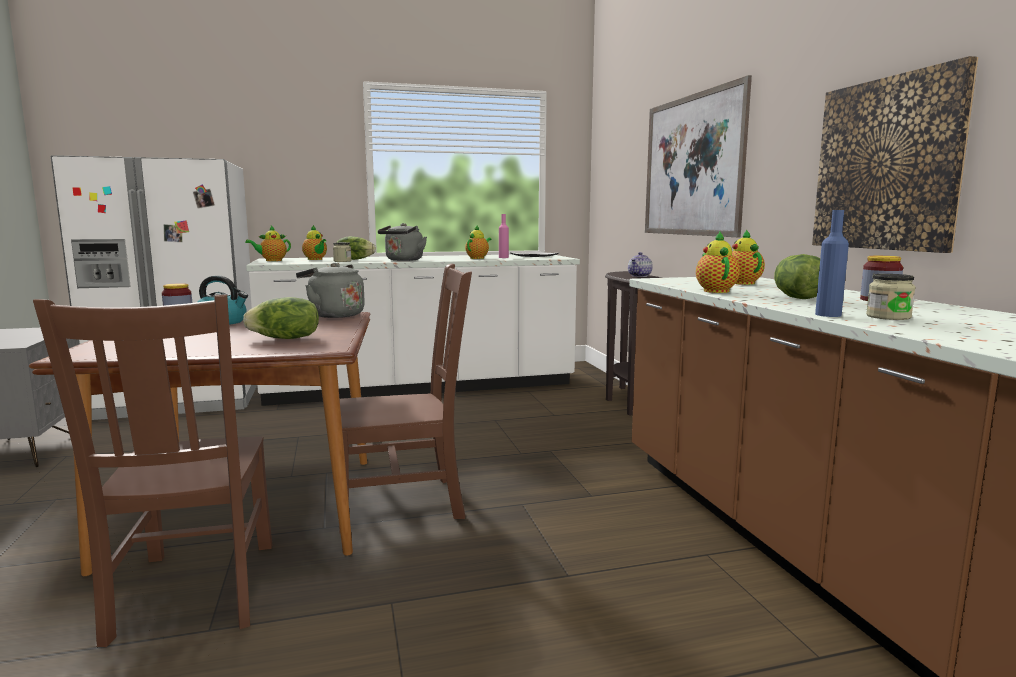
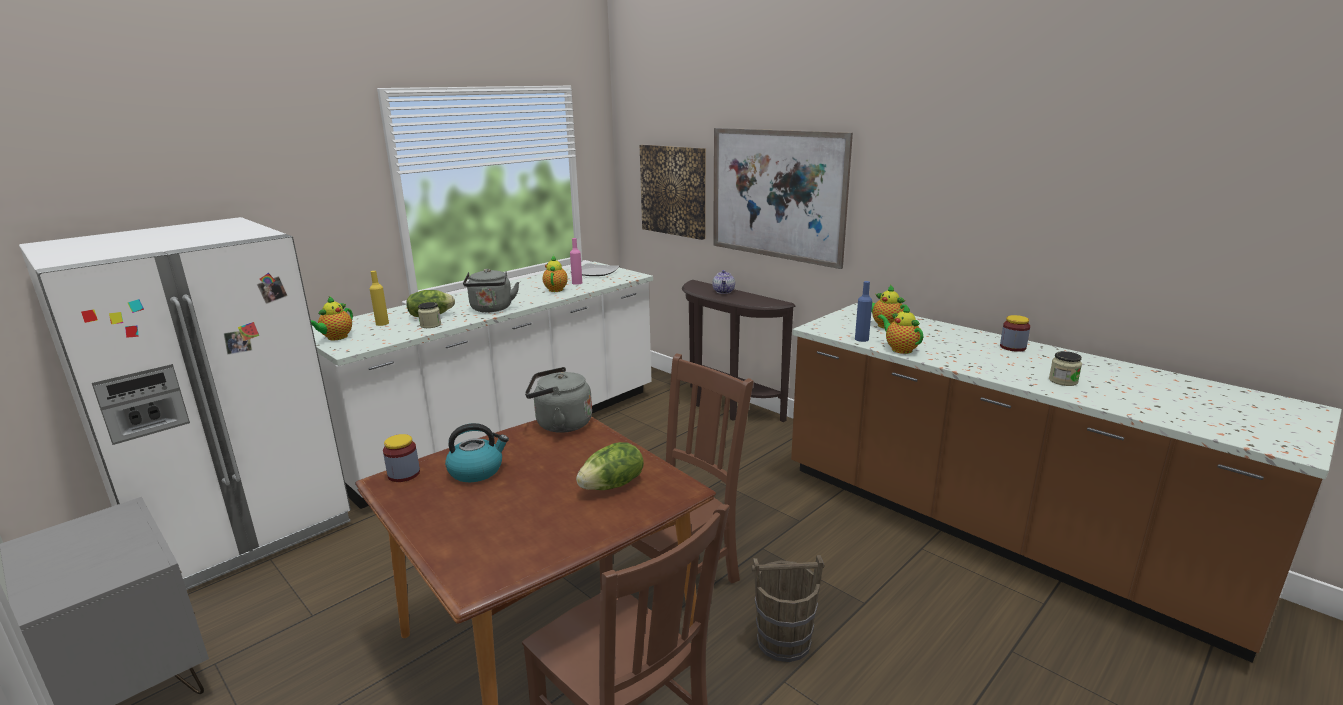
camera: 30 degrees left, 10 degrees up
teapot [302,225,327,260] -> yellow bottle [369,271,389,326]
lettuce [774,254,820,299] -> none
picture [812,56,978,253] -> picture moved to [640,145,706,240]
blue bottle [815,210,849,317] -> blue bottle moved to [855,281,872,342]
none -> brown bucket [751,555,824,662]

